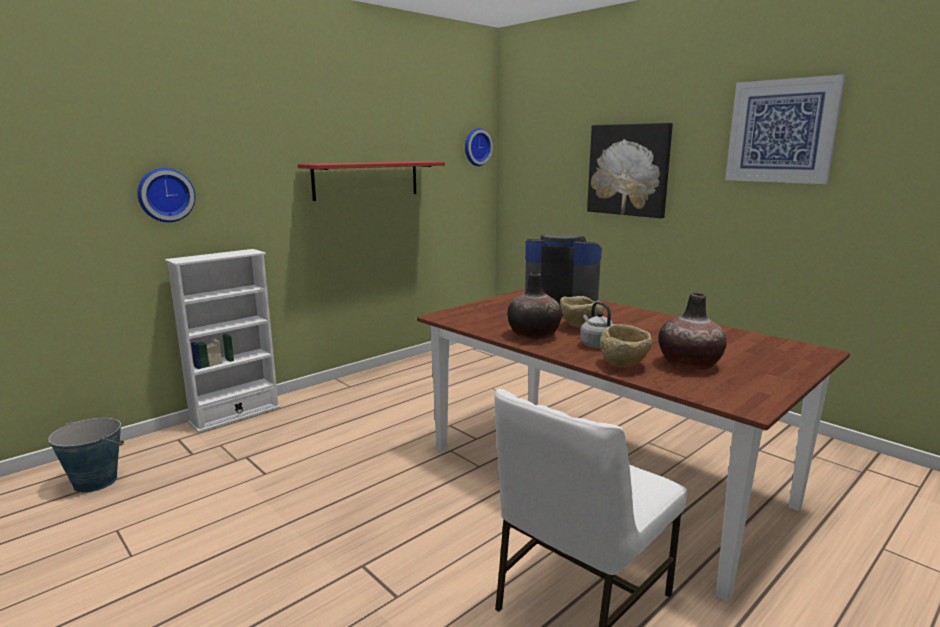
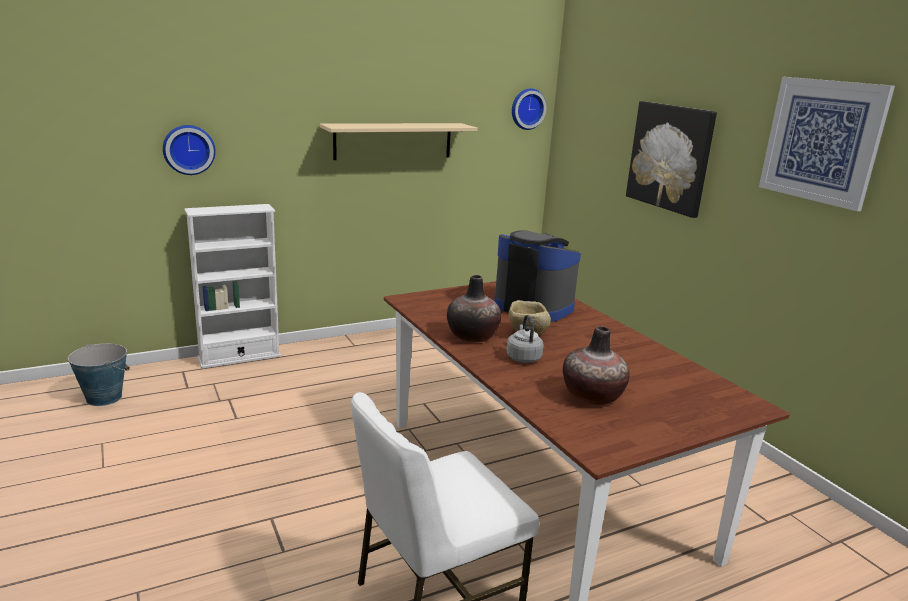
camera: 15 degrees right, 5 degrees up
red shelf [298,161,445,201] -> beige shelf [320,123,478,160]
beige bowl [600,324,652,368] -> none

